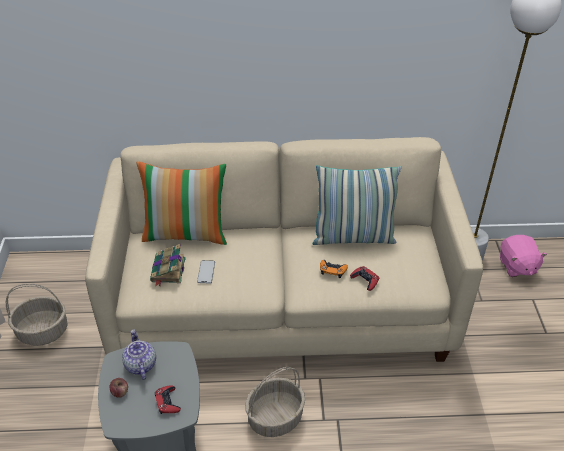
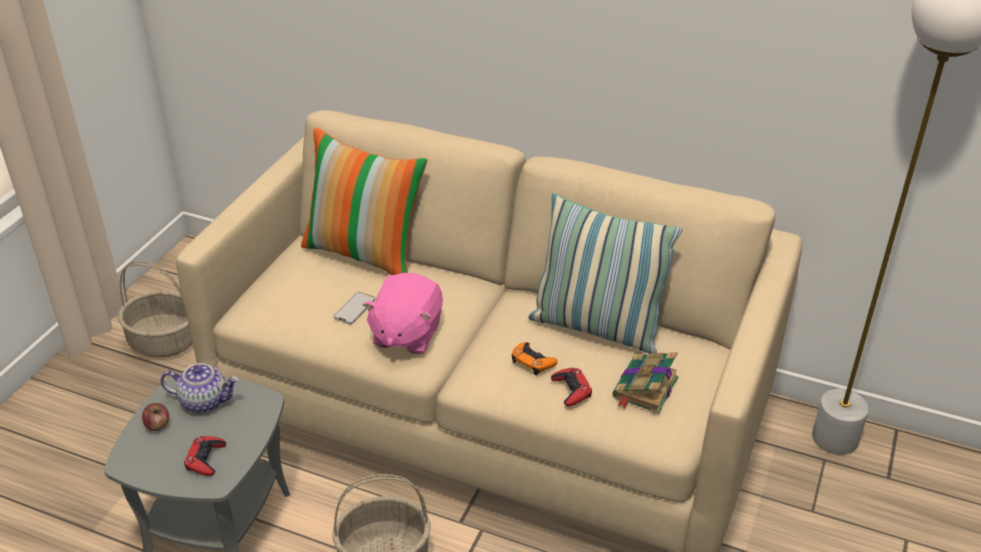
camera: 25 degrees right, 5 degrees down
teapot [122,330,156,380] -> teapot turned 90 degrees clockwise [161,363,239,413]
book [150,244,186,287] -> book moved to [612,352,679,414]
pink plush toy [500,235,547,277] -> pink plush toy moved to [362,273,443,354]

